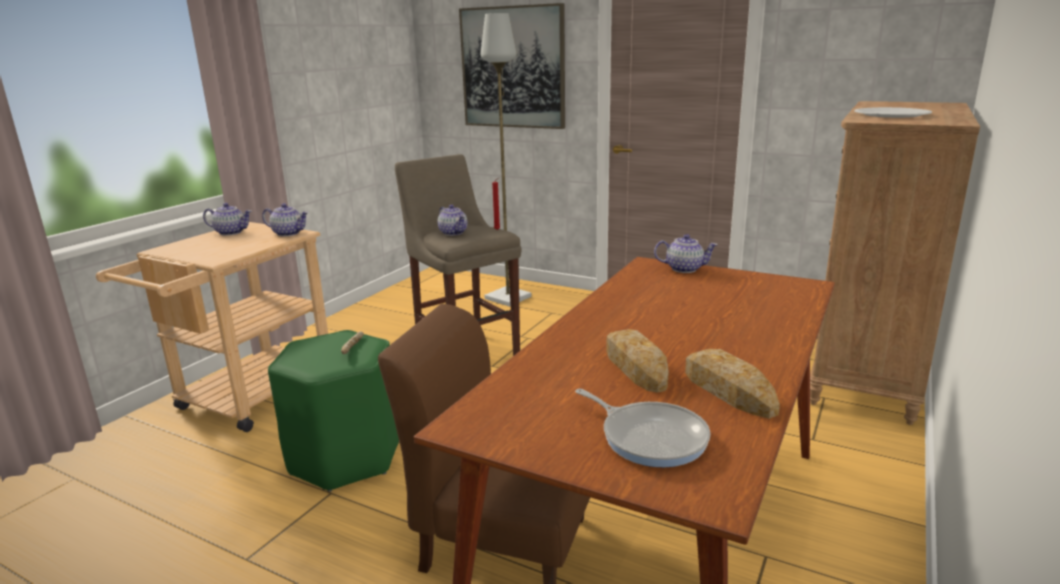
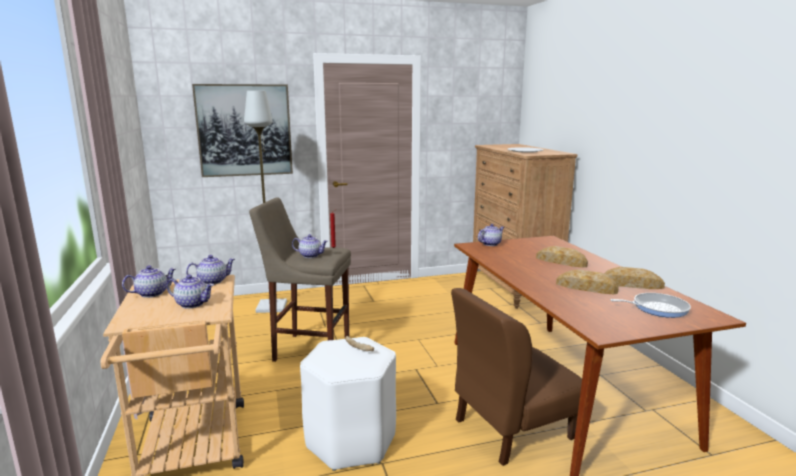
camera: 45 degrees left, 5 degrees down
green stool [268,330,399,492] -> white stool [300,337,396,471]
none -> teapot [167,275,214,309]
none -> bread [536,246,588,268]

